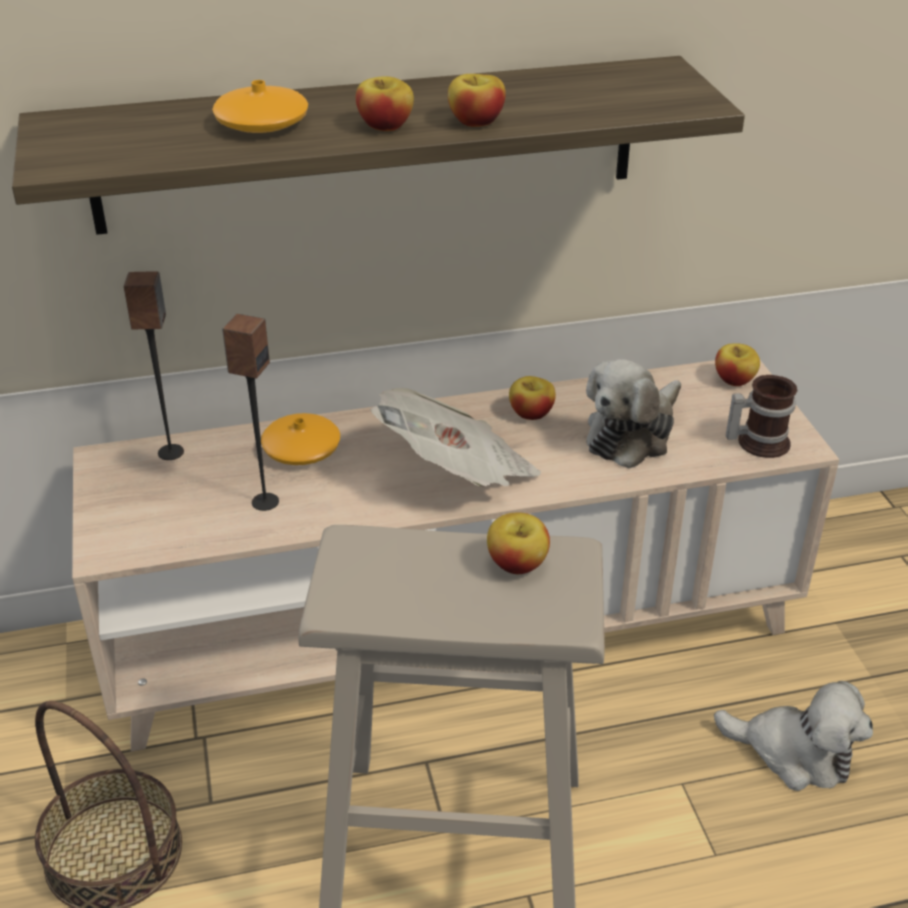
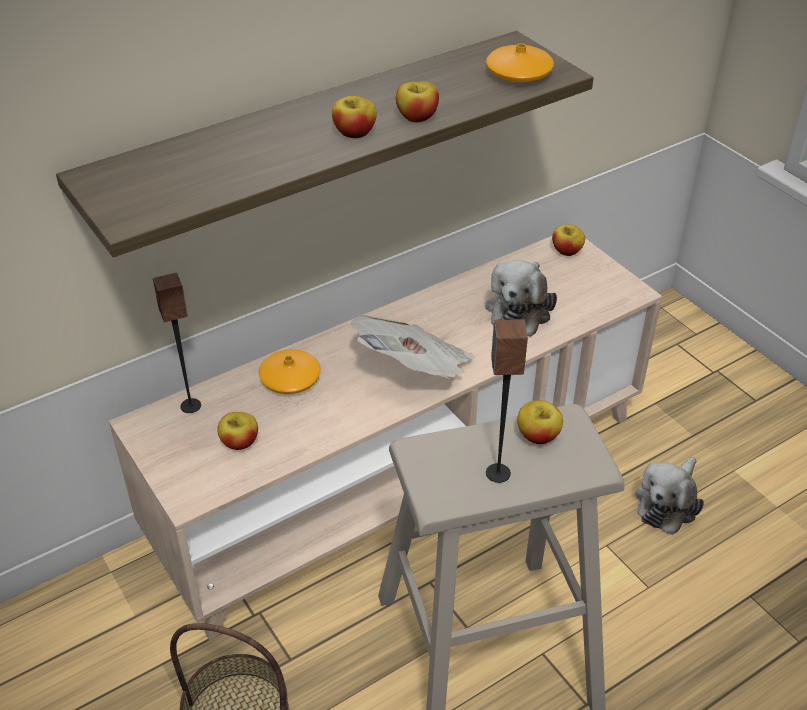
camera: 20 degrees left, 5 degrees up
orange vase [212,80,308,133] -> orange vase moved to [486,43,554,82]
speaker [222,314,279,511] -> speaker moved to [486,319,528,483]
apple [509,376,556,420] -> apple moved to [217,412,258,450]
plush toy [714,681,873,791] -> plush toy turned 120 degrees clockwise [635,457,704,535]
mug [726,375,797,458] -> none

